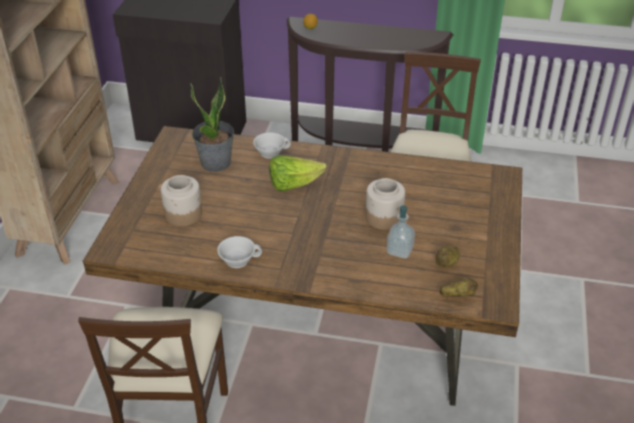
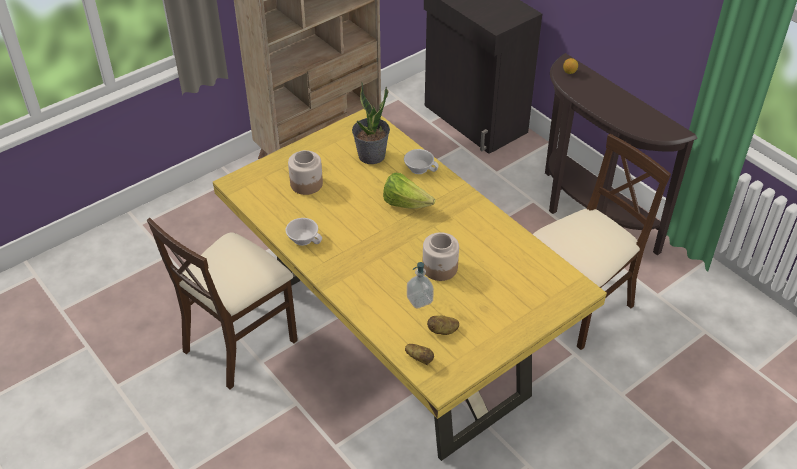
camera: 40 degrees right, 5 degrees up
brown dining table [83,126,522,406] -> yellow dining table [213,108,607,461]

